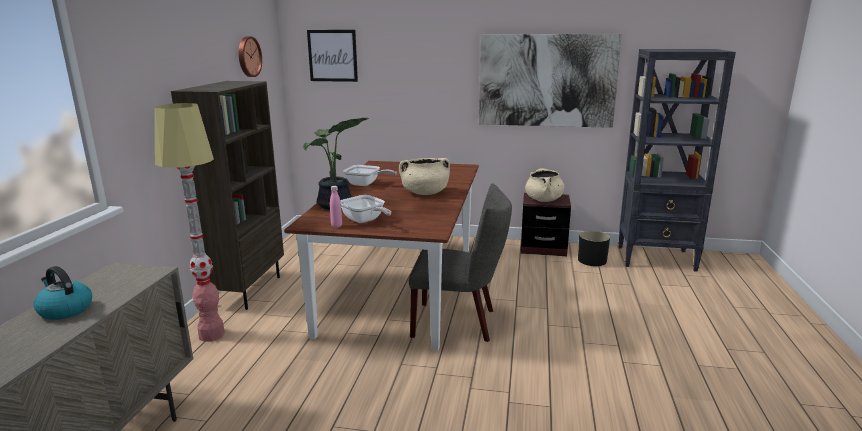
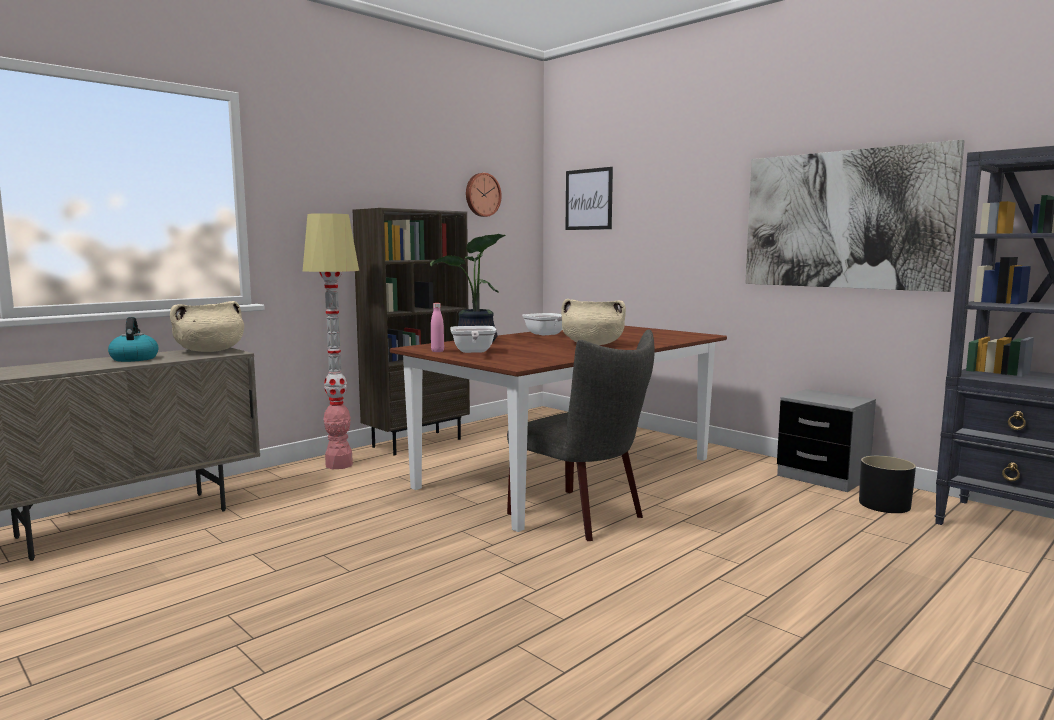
camera: 35 degrees right, 10 degrees down
brown nightstand [521,193,571,256] -> grey nightstand [777,389,876,492]
beige cooking pot [525,168,565,202] -> beige cooking pot moved to [170,301,244,352]

